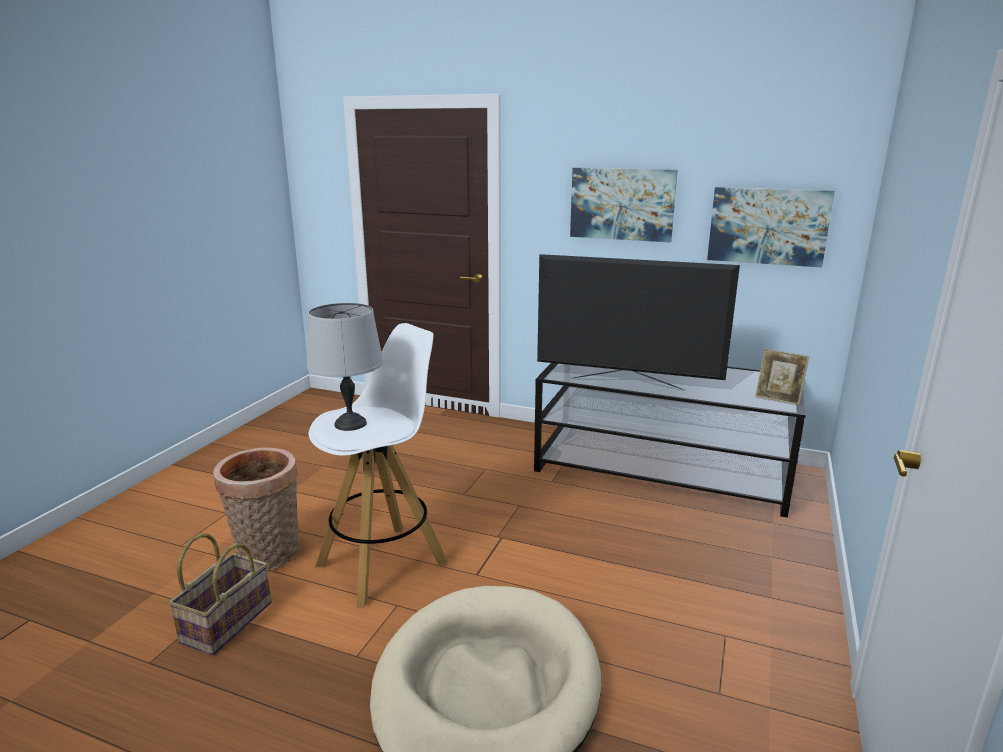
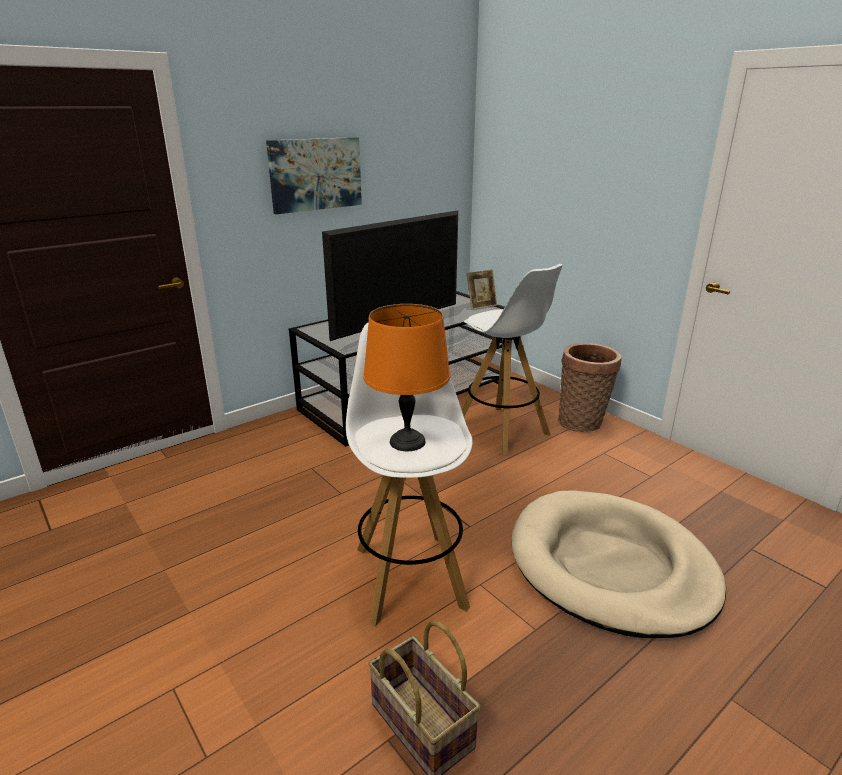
camera: 60 degrees left, 5 degrees up
basket [213,448,300,570] -> basket moved to [558,343,622,432]
grey table lamp [307,303,383,431] -> orange table lamp [363,304,450,451]
picture [707,187,835,267] -> none
none -> white stool [461,264,562,455]

